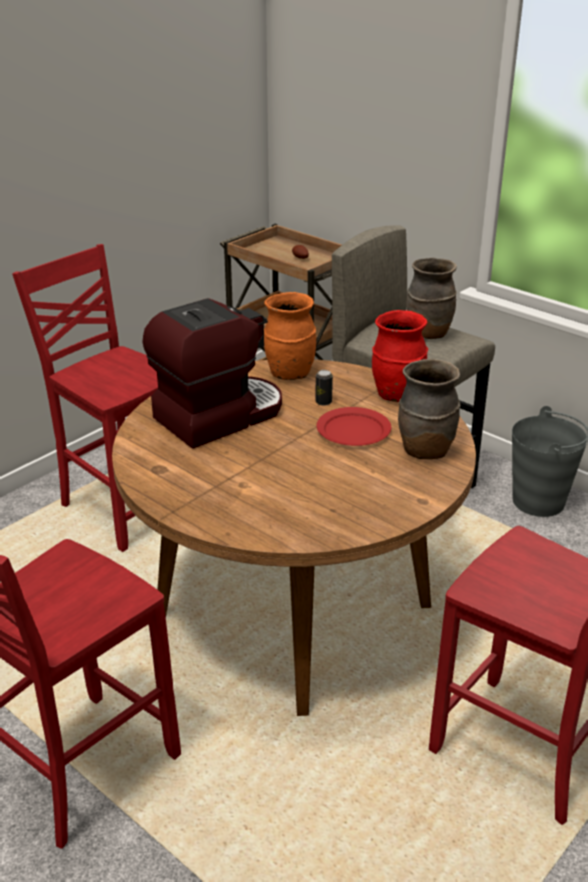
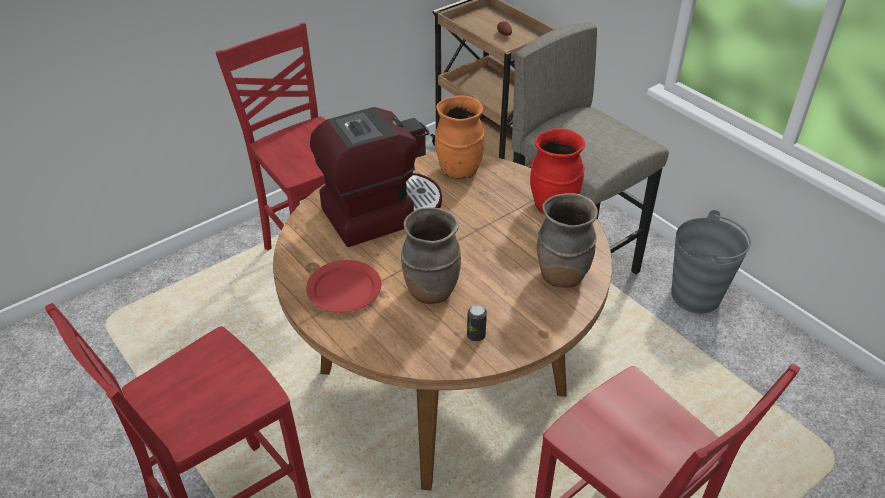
camera: 10 degrees right, 10 degrees up
can [315,370,333,406] -> can moved to [467,305,487,342]
red plate [317,407,391,446] -> red plate moved to [306,260,381,313]
brown vase [406,258,457,339] -> brown vase moved to [401,207,461,304]

